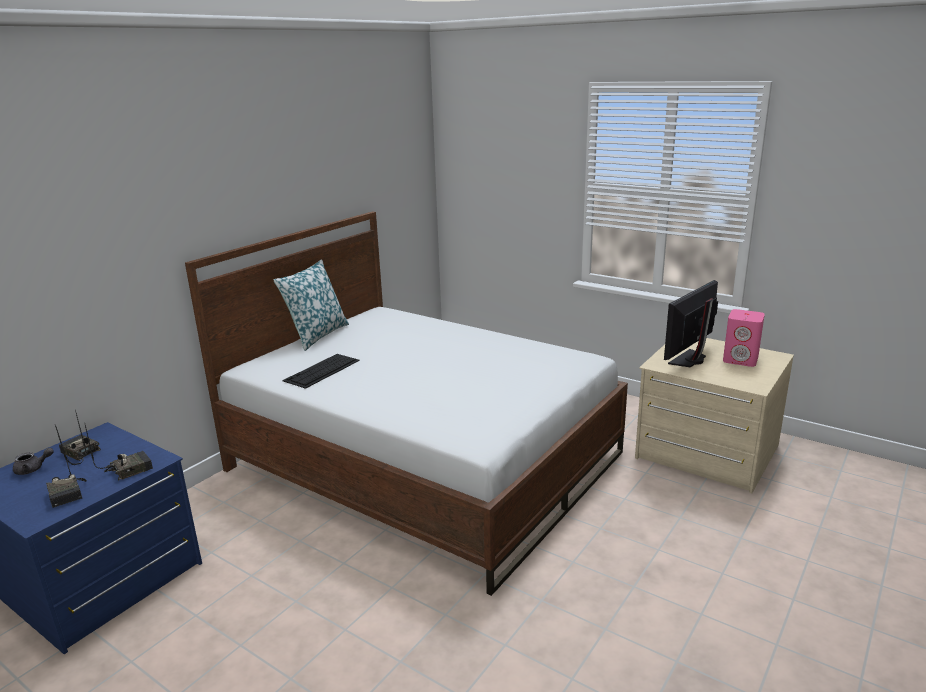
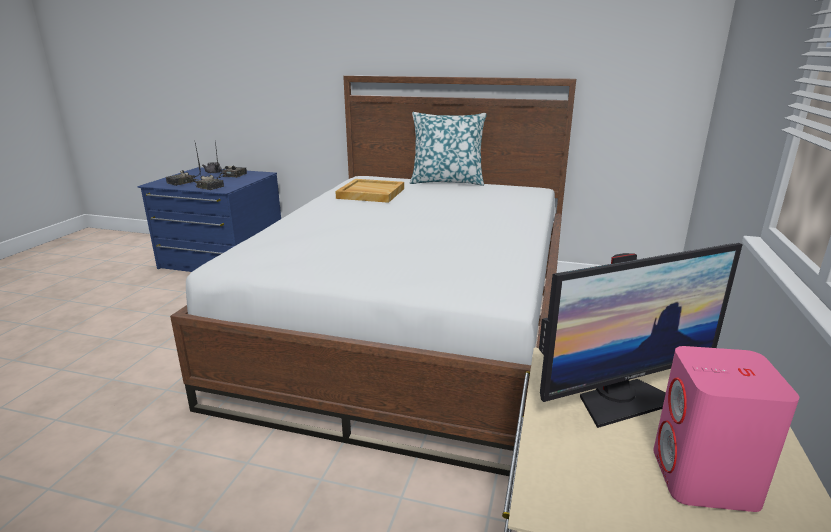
camera: 70 degrees right, 0 degrees up
keyboard [282,354,360,389] -> beige tray [335,179,404,203]
monitor [664,280,718,367] -> monitor turned 135 degrees clockwise [539,243,743,428]

